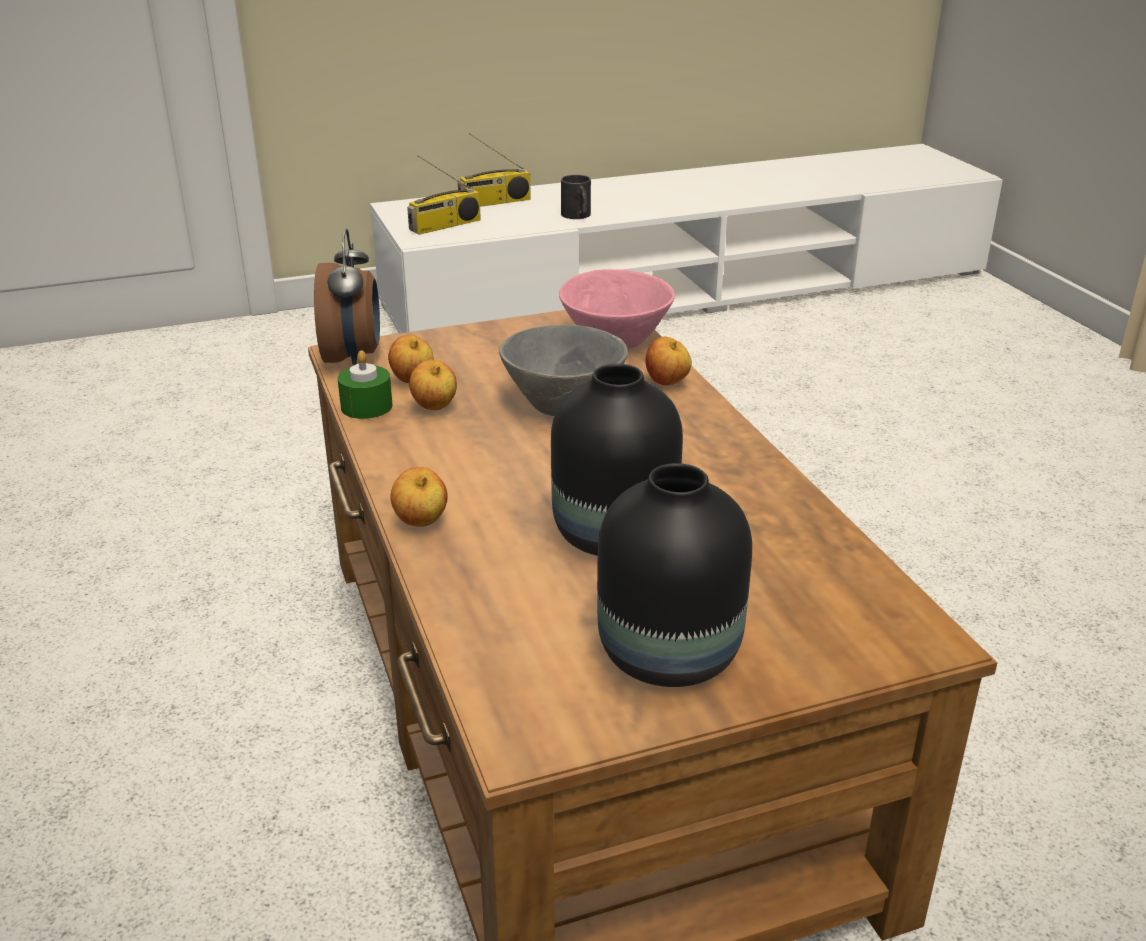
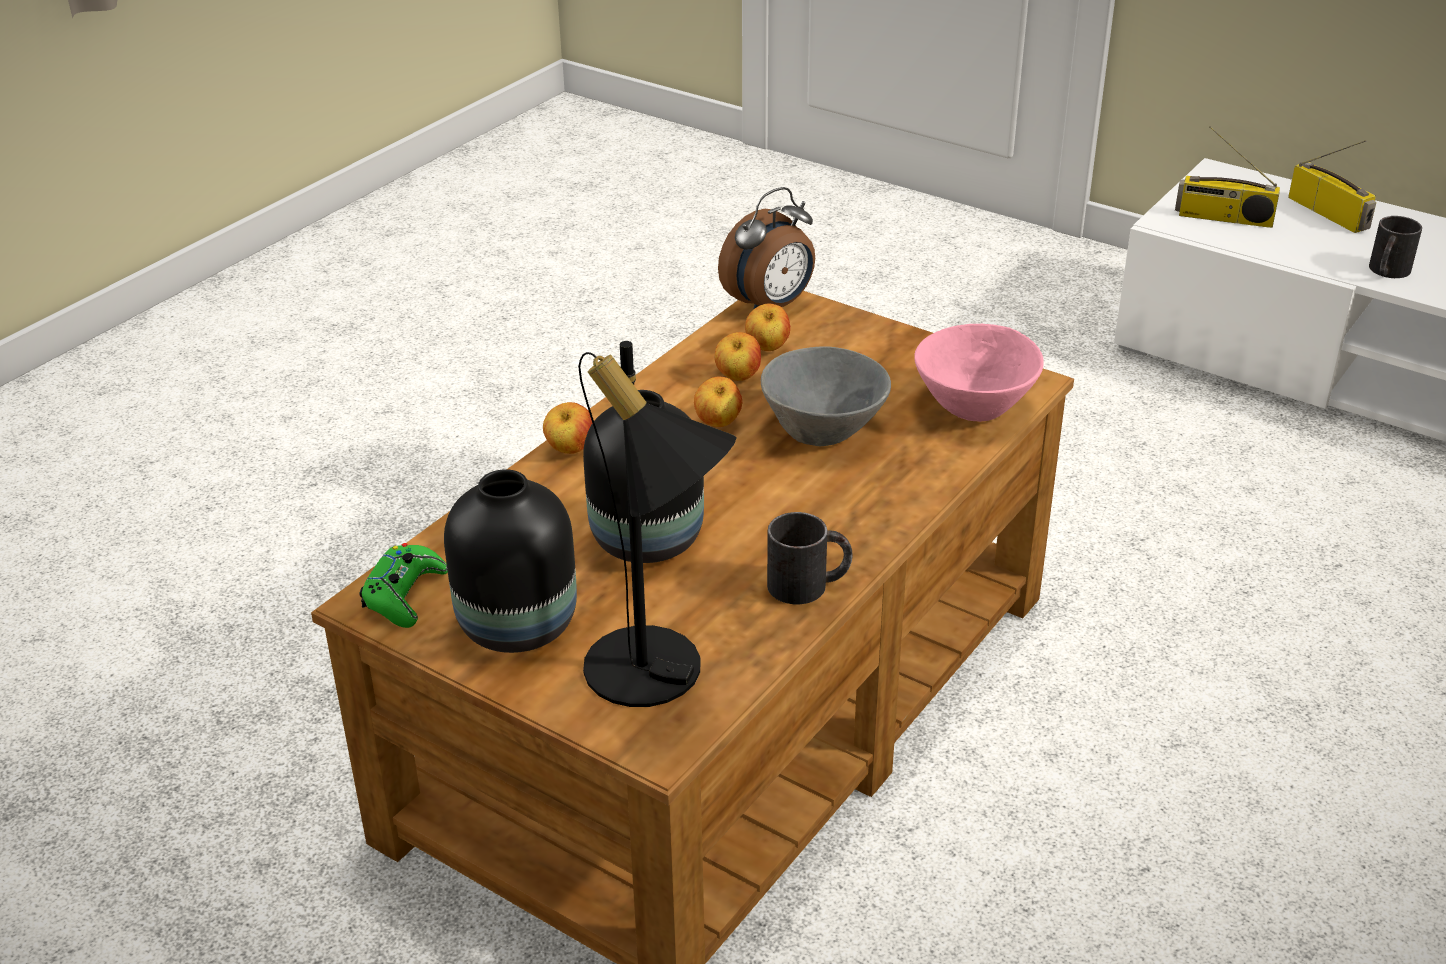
camera: 55 degrees right, 5 degrees up
green candle [337,350,393,419] -> none
radio [458,133,531,207] -> radio turned 150 degrees counterclockwise [1288,140,1376,233]
apple [645,337,692,385] -> apple moved to [694,377,742,427]
none -> green game controller [360,543,448,628]
none -> black table lamp [578,341,737,707]
none -> black mug [767,512,853,604]

